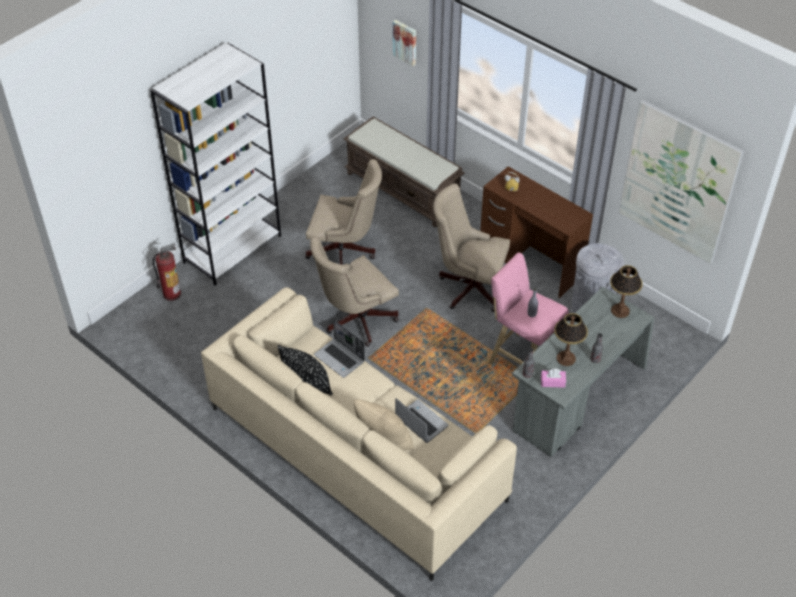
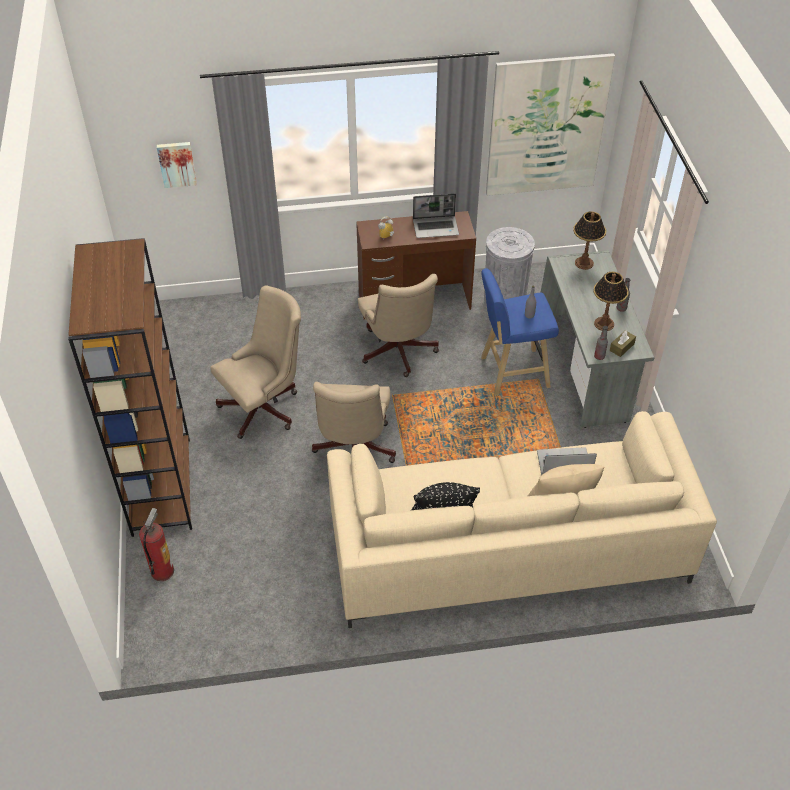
camera: 50 degrees left, 0 degrees up
white bookcase [150,43,281,285] -> brown bookcase [68,238,192,537]
laptop [314,320,365,378] -> laptop moved to [413,193,459,238]
brown bench [343,116,465,227] -> none
beige office chair [433,183,510,312] -> beige office chair turned 75 degrees counterclockwise [358,274,439,377]
pink stool [489,253,569,365] -> blue stool [481,268,559,396]
pink tissue box [541,369,566,388] -> brown tissue box [610,330,636,357]

